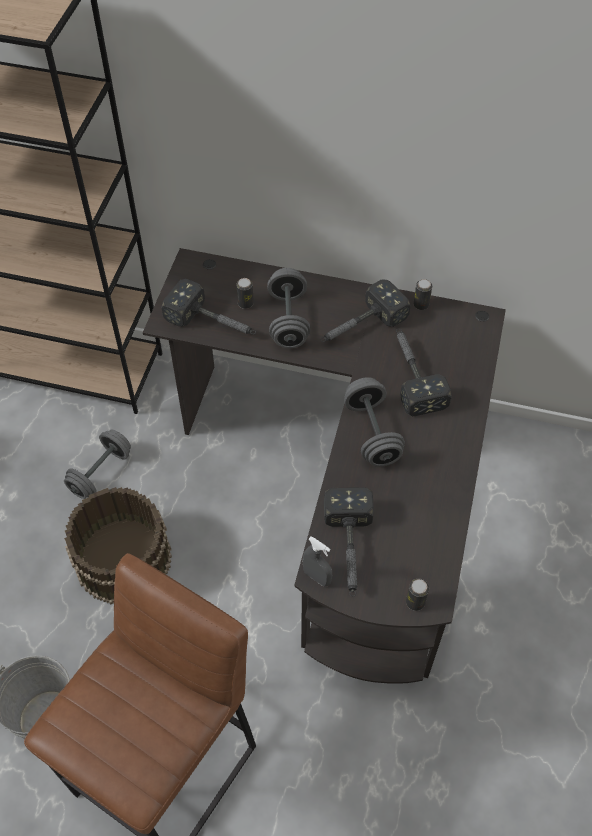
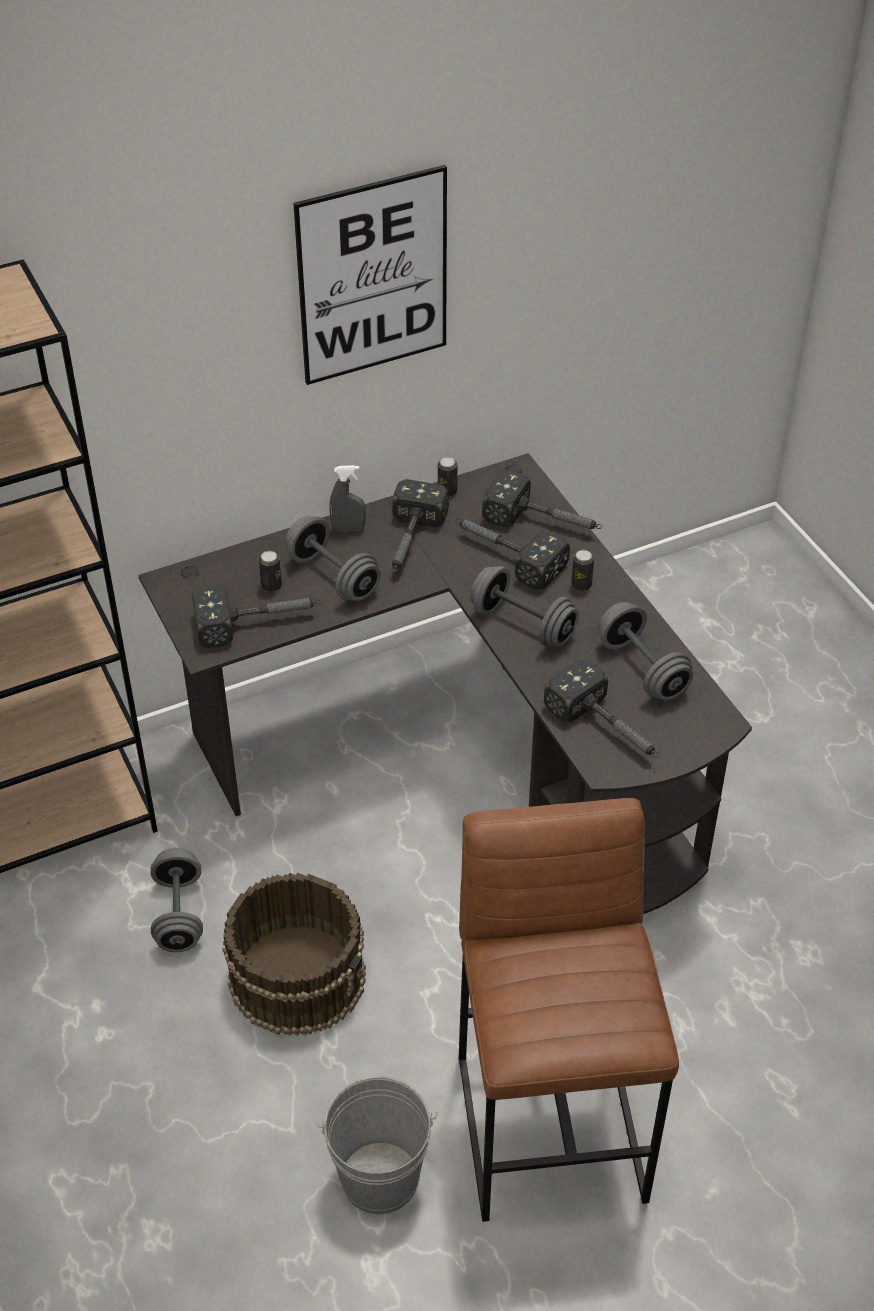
camera: 40 degrees left, 10 degrees down
grey spray bottle [303,536,332,587] -> grey spray bottle moved to [329,465,366,531]
can [406,579,429,611] -> can moved to [571,550,594,591]
none -> picture [293,165,447,385]
none -> hammer [482,470,602,529]
none -> grey dumbbell [598,602,693,701]

